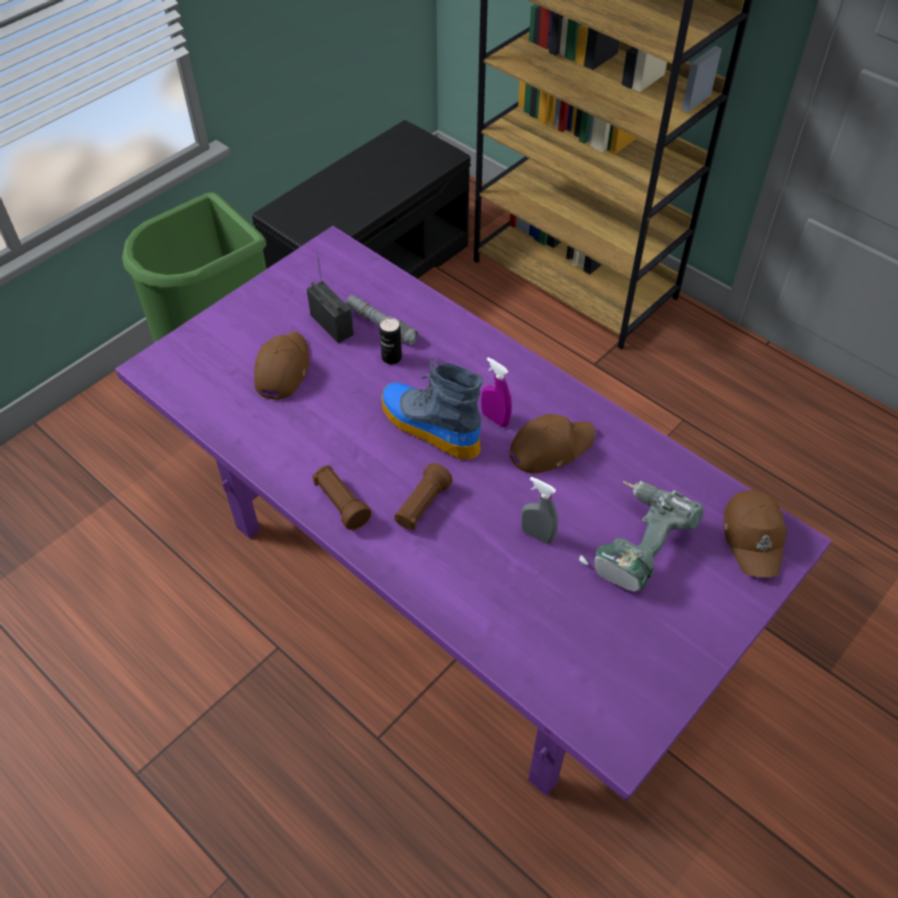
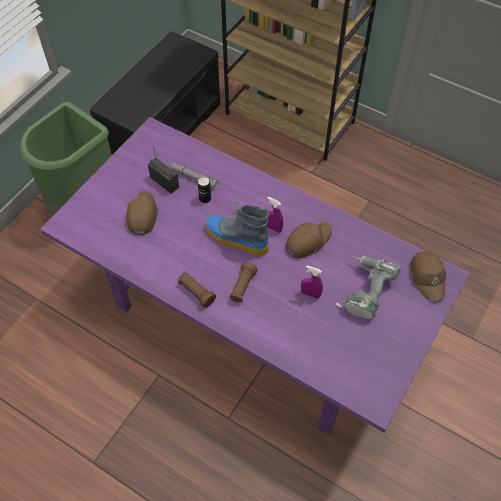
camera: 10 degrees left, 5 degrees up
grey spray bottle [521,477,558,544] -> purple spray bottle [301,265,323,299]

